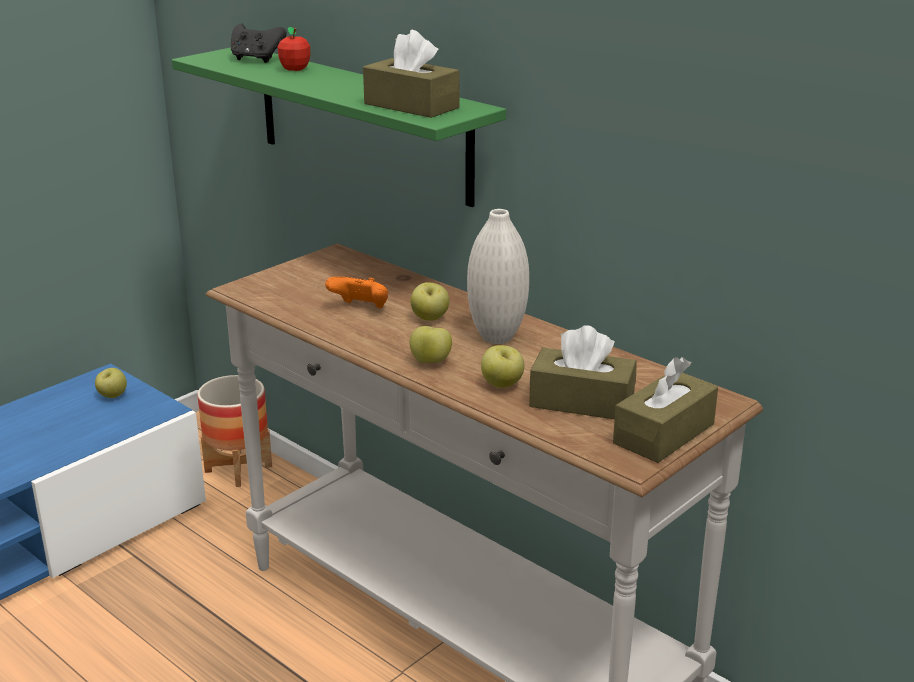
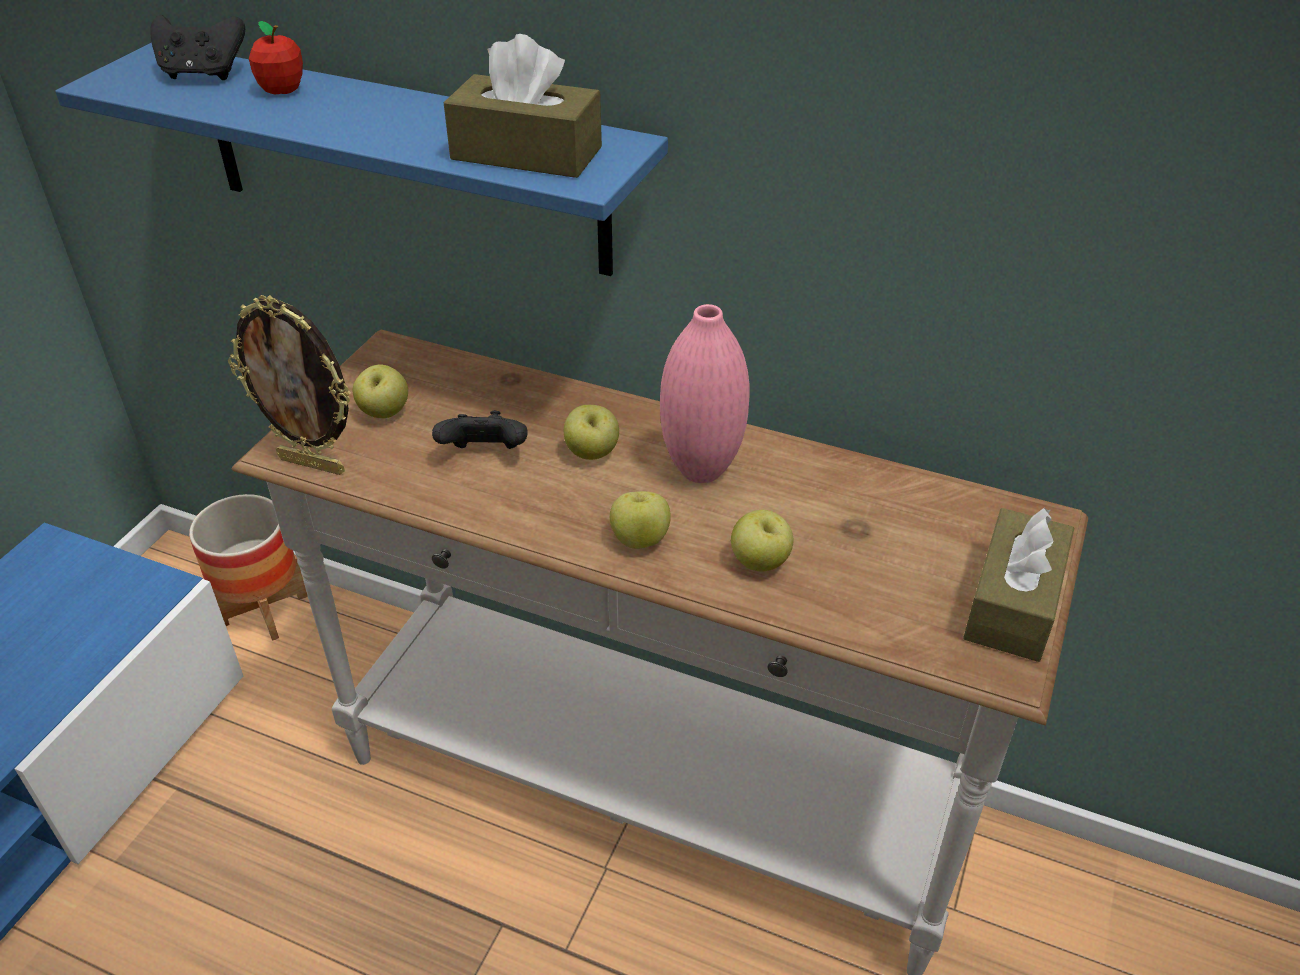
camera: 20 degrees left, 15 degrees up
apple [95,368,127,398] -> apple moved to [353,364,408,418]
green shelf [172,48,506,207] -> blue shelf [55,43,668,276]
orange game controller [325,277,388,308] -> black game controller [432,411,527,449]
white vase [467,209,529,344] -> pink vase [660,304,750,483]
brown tissue box [529,325,637,419] -> none
none -> picture frame [228,295,351,475]

